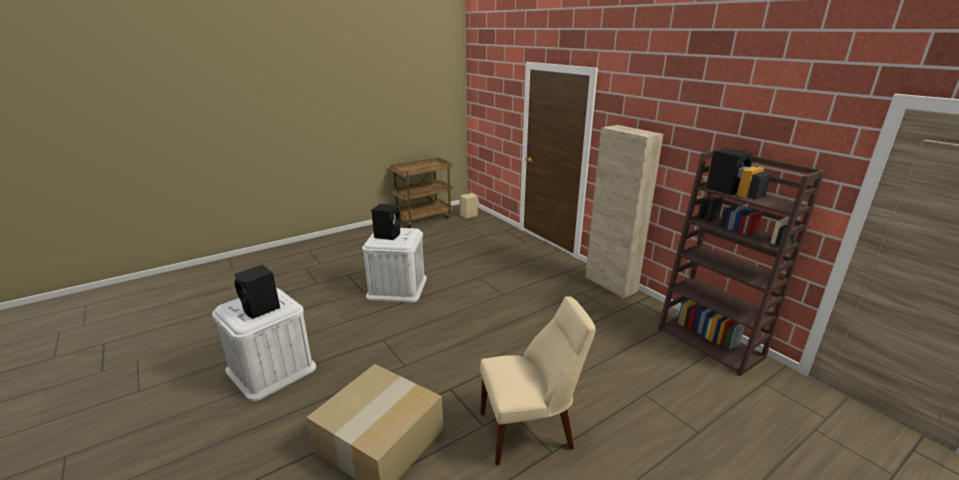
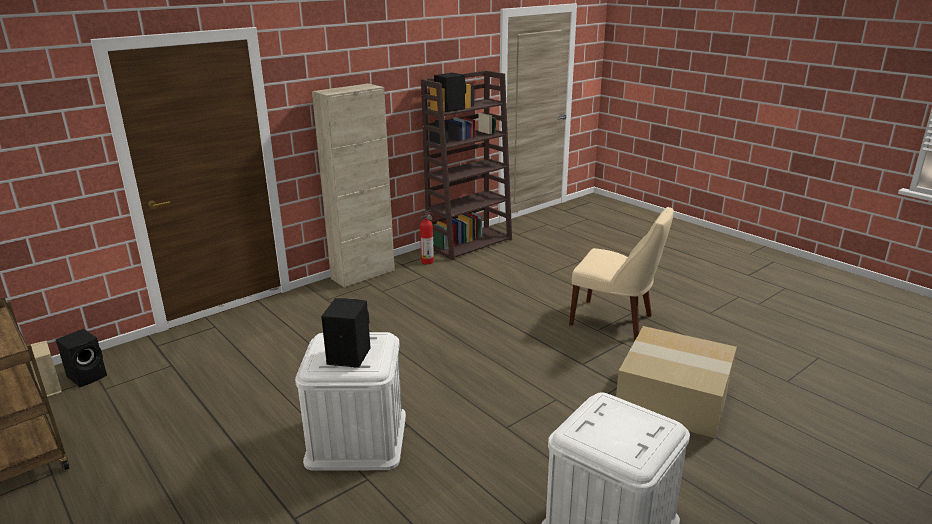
camera: 95 degrees left, 0 degrees up
black speaker [235,265,280,319] -> black speaker moved to [55,329,107,387]
beige chair [480,296,596,465] -> beige chair turned 135 degrees clockwise [569,207,674,340]
none -> fire extinguisher [419,210,435,264]

